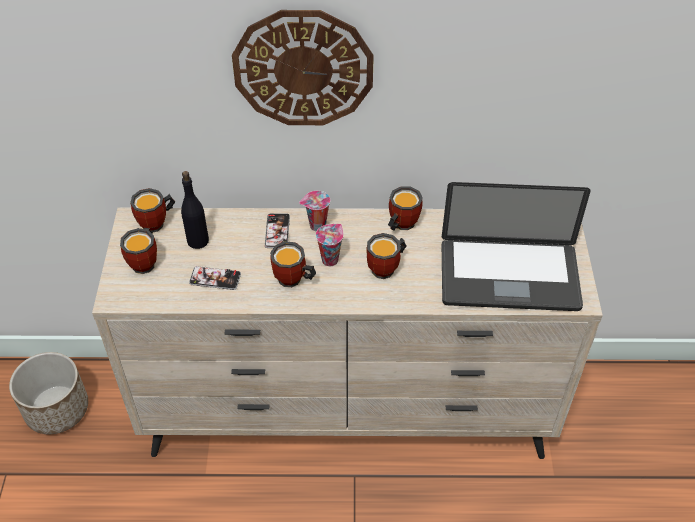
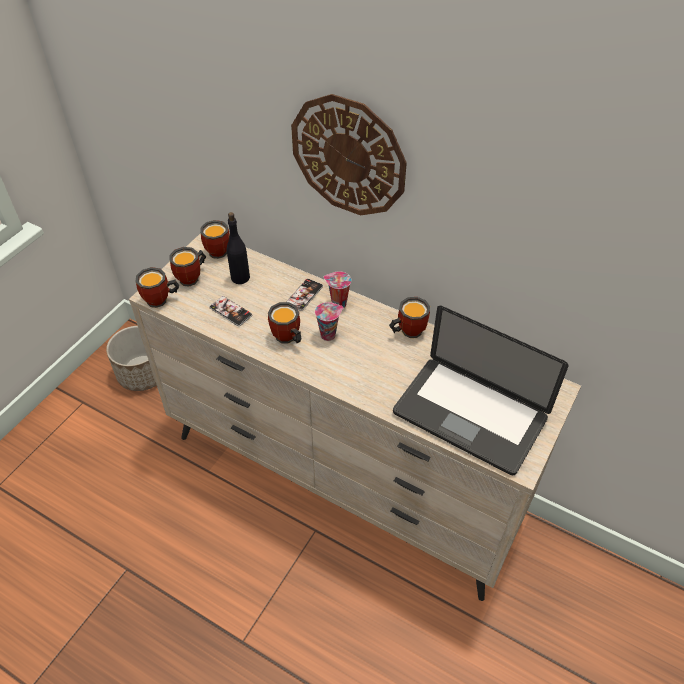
camera: 30 degrees right, 0 degrees up
mug [366,233,407,279] -> mug moved to [135,267,179,308]

